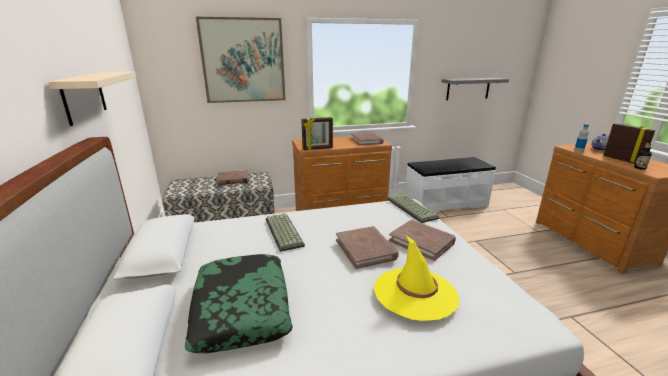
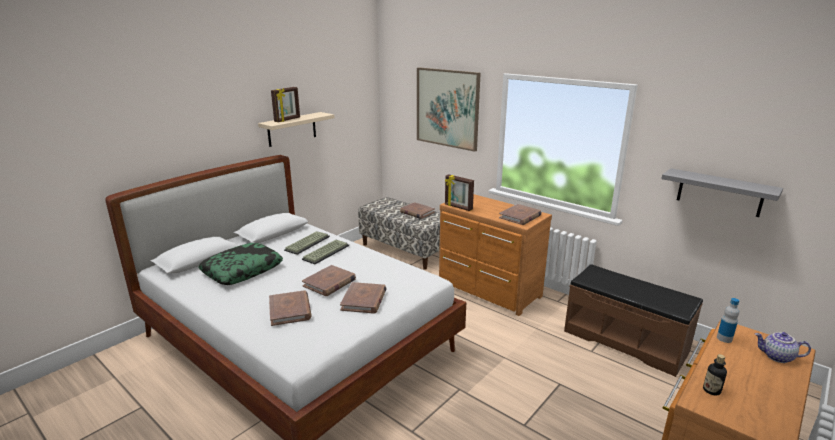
camera: 55 degrees right, 0 degrees up
yellow hat [374,236,459,321] -> brown book [269,290,312,326]
keyboard [387,194,439,223] -> keyboard moved to [284,231,330,255]
white bench [405,157,496,213] -> brown bench [564,264,703,377]
picture frame [603,123,655,164] -> picture frame moved to [271,87,300,122]

